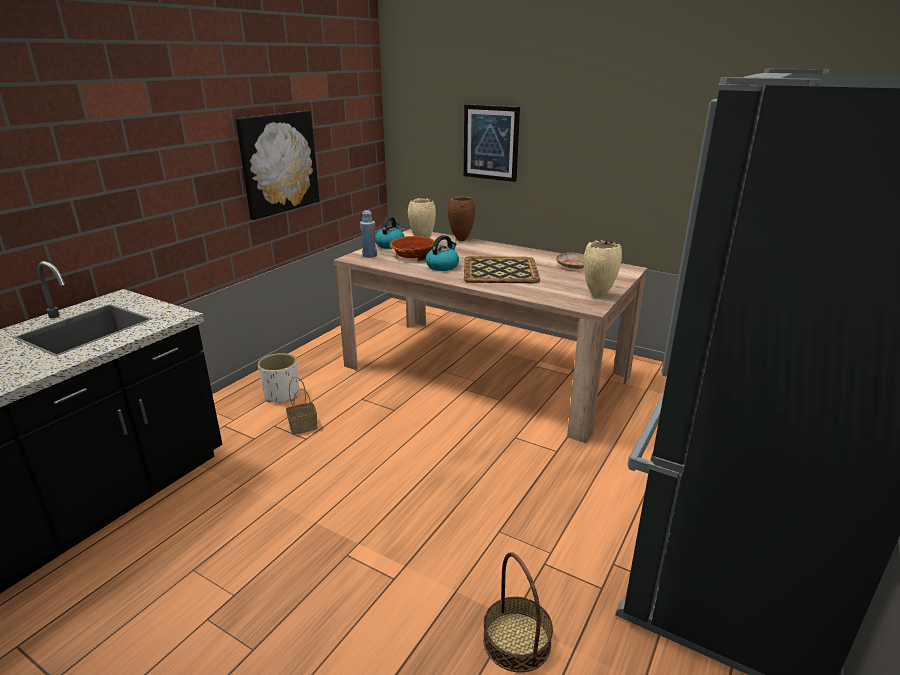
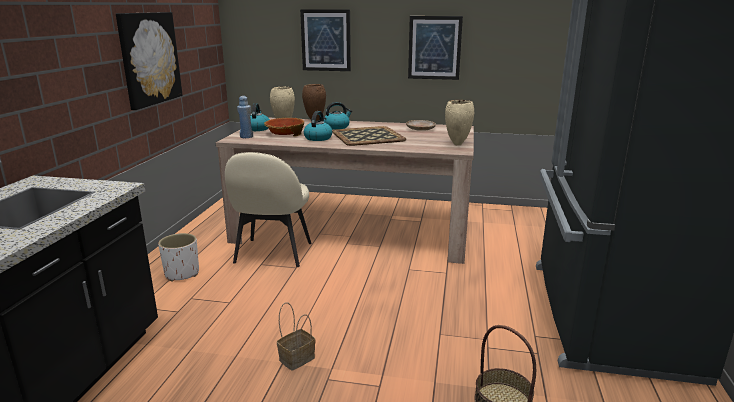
camera: 20 degrees left, 5 degrees down
basket [286,377,318,435] -> basket moved to [277,302,315,371]
none -> beige chair [225,152,312,267]
none -> kettle [325,102,352,130]
none -> picture [408,16,463,80]

